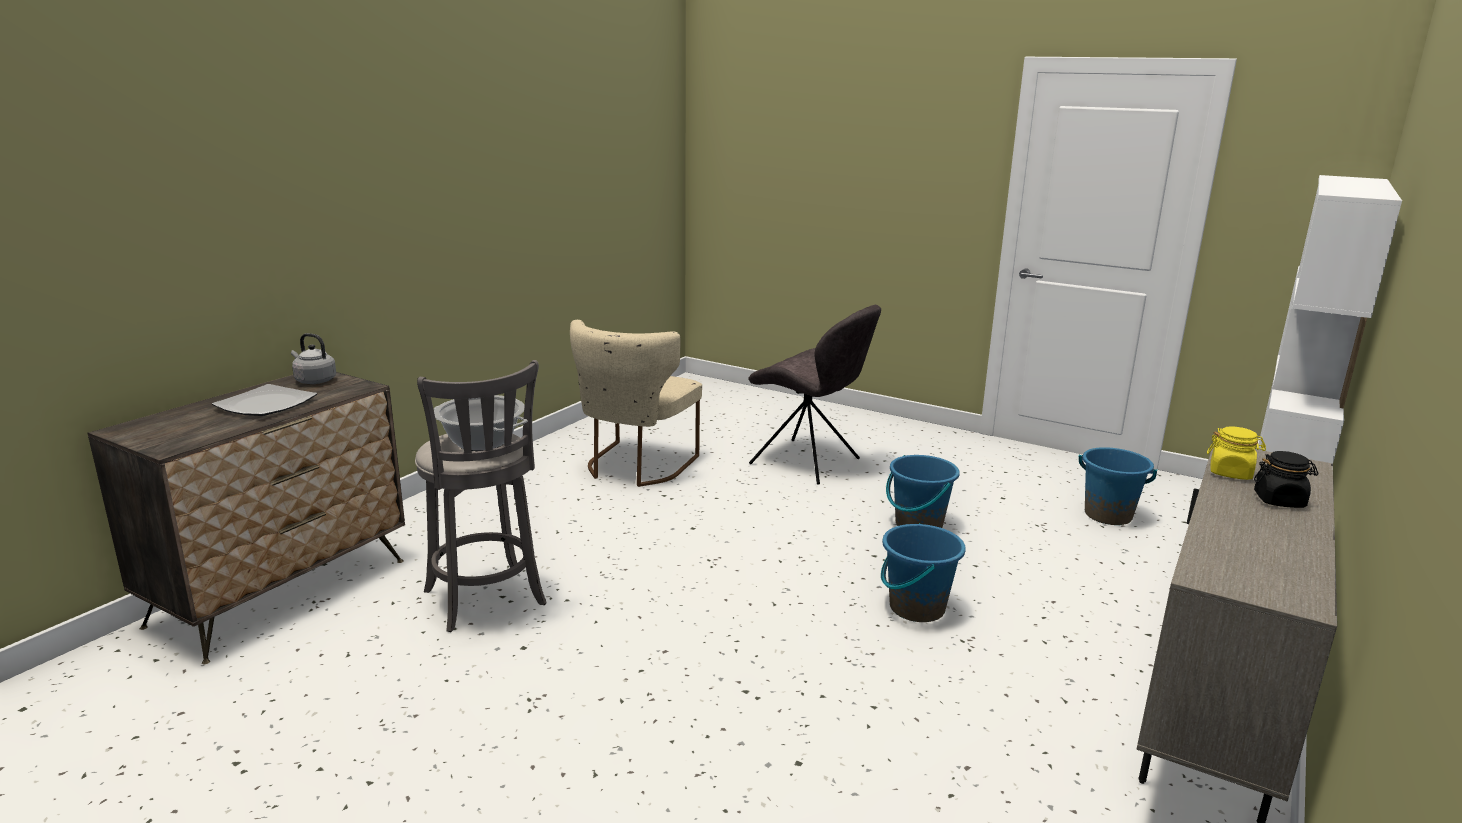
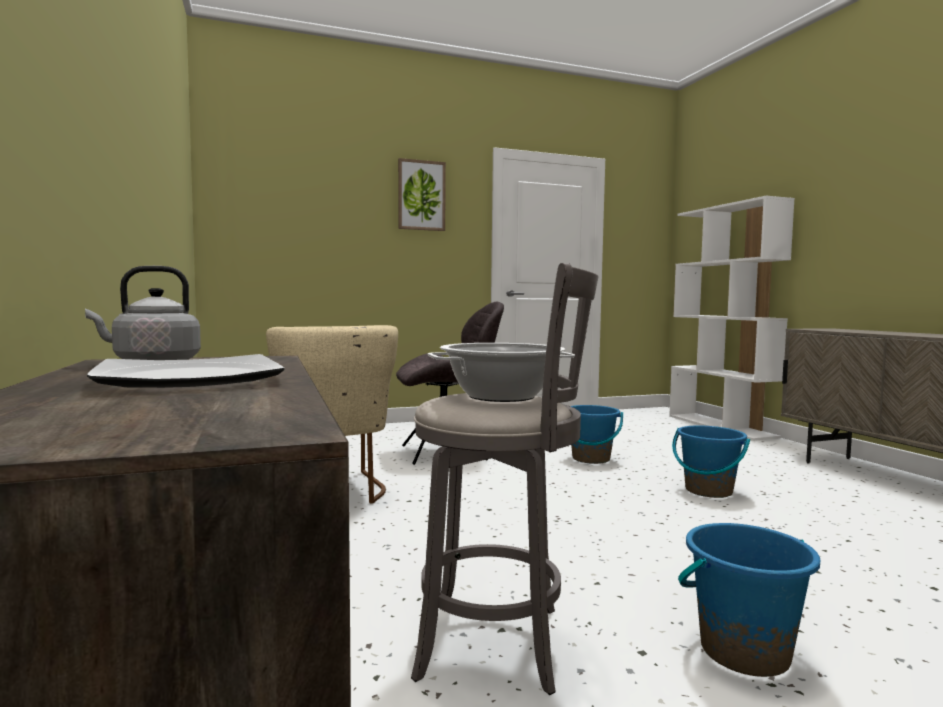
camera: 50 degrees left, 15 degrees down
blue bucket [1079,447,1157,525] -> blue bucket moved to [678,523,820,677]
yellow jar [1207,426,1266,480] -> none
black jar [1254,451,1319,508] -> none
none -> picture [398,158,446,231]

